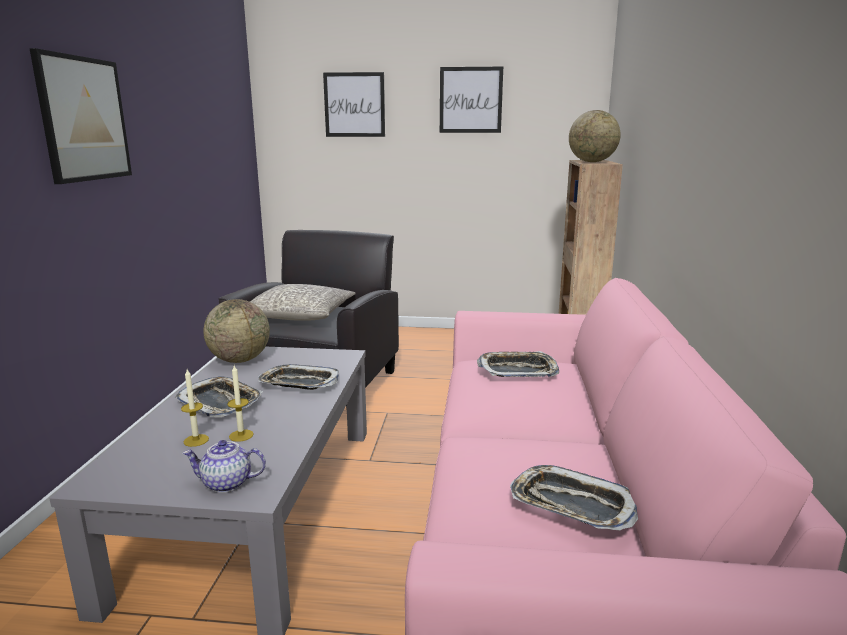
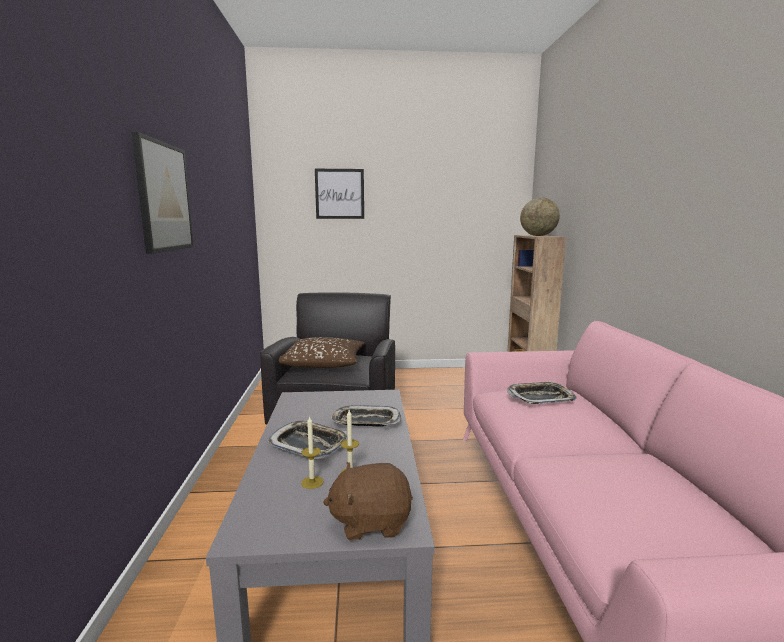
camera: 10 degrees left, 5 degrees down
teapot [183,440,266,493] -> brown plush toy [323,462,413,540]
globe [203,299,270,363] -> none
grey pillow [250,284,356,321] -> brown pillow [279,337,365,368]
picture [440,67,503,133] -> none
tray [510,465,638,531] -> none

